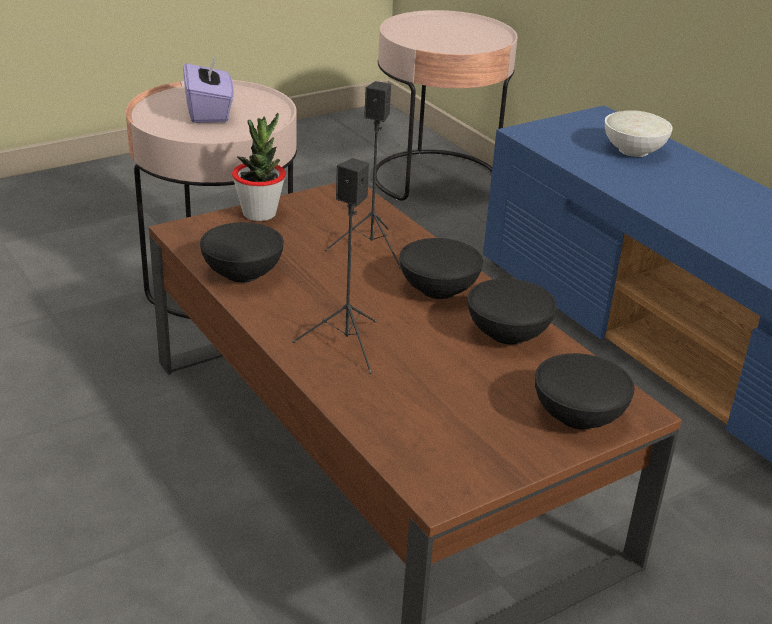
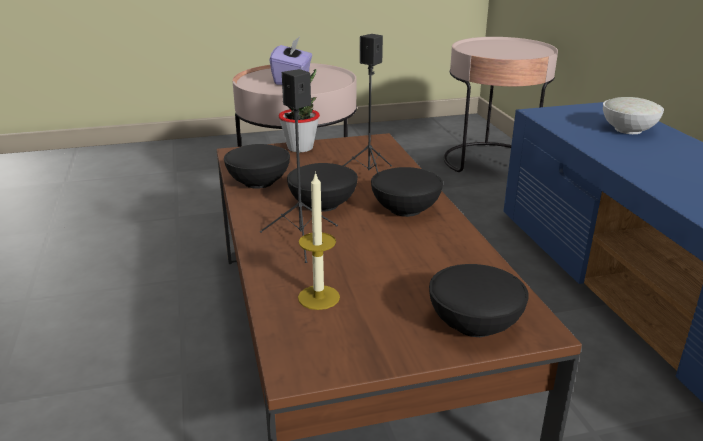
camera: 20 degrees right, 5 degrees down
black bowl [468,278,557,345] -> black bowl moved to [287,163,358,212]
none -> candle [298,171,340,310]

